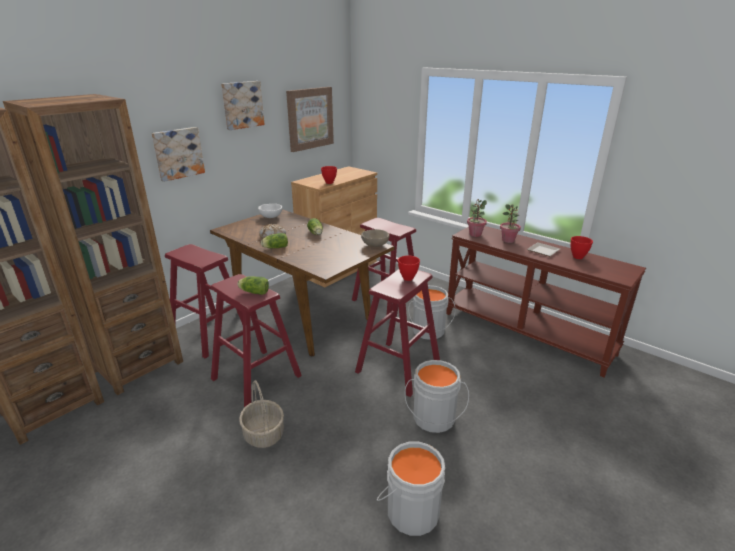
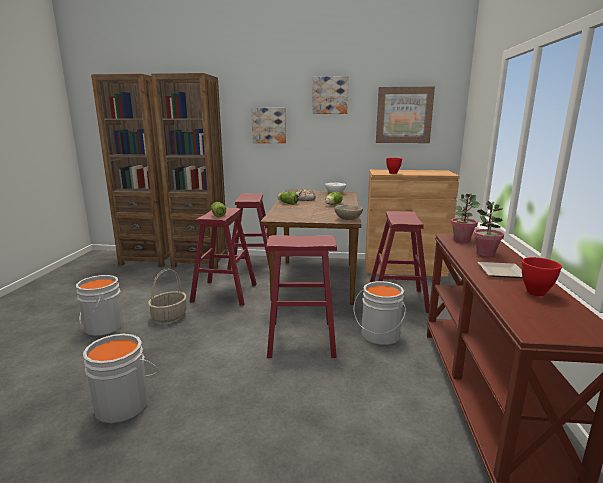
camera: 55 degrees right, 10 degrees down
red bowl [398,256,420,281] -> none
grey bucket [405,360,469,433] -> grey bucket moved to [76,275,124,336]

